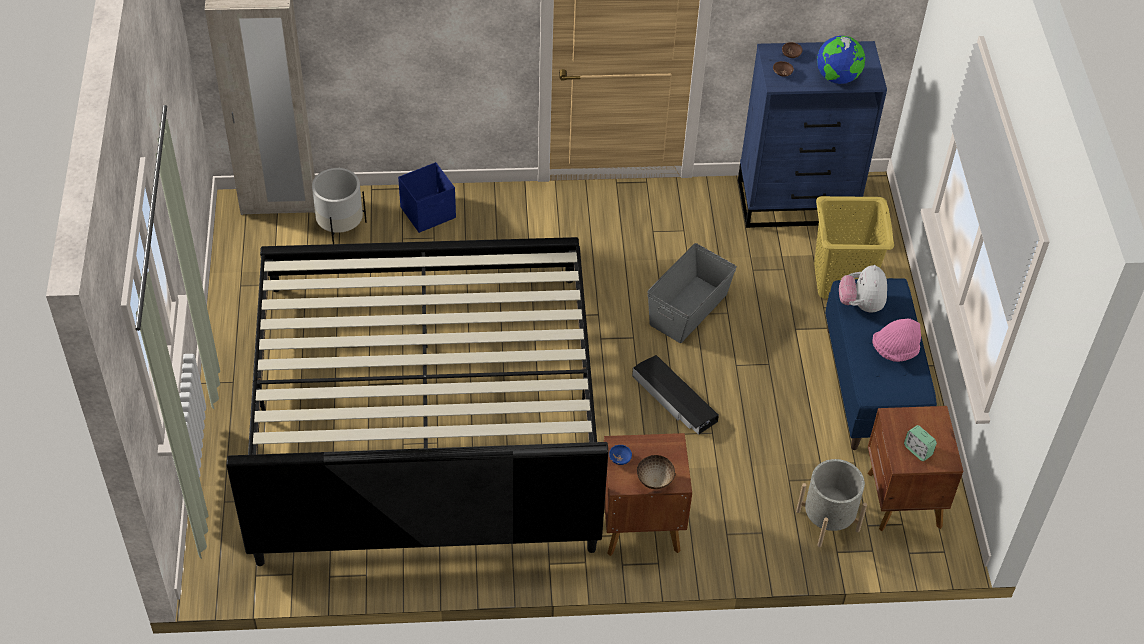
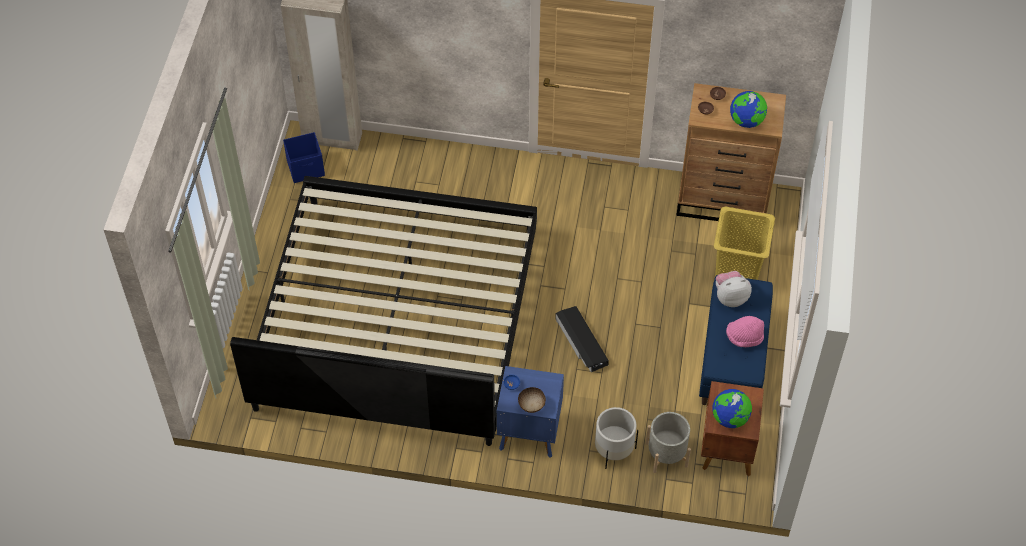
camera: 15 degrees right, 5 degrees up
white planter [312,168,367,244] -> white planter moved to [595,407,638,469]
blue storage box [398,162,456,233] -> blue storage box moved to [283,132,325,183]
brown nightstand [604,433,692,556] -> blue nightstand [497,366,564,458]
grey storage box [647,243,737,343] -> none
blue dresser [738,41,887,228] -> brown dresser [676,83,786,221]
plush toy [839,265,887,313] -> plush toy turned 60 degrees clockwise [716,271,752,307]
alarm clock [904,425,937,461] -> globe [712,389,752,428]

